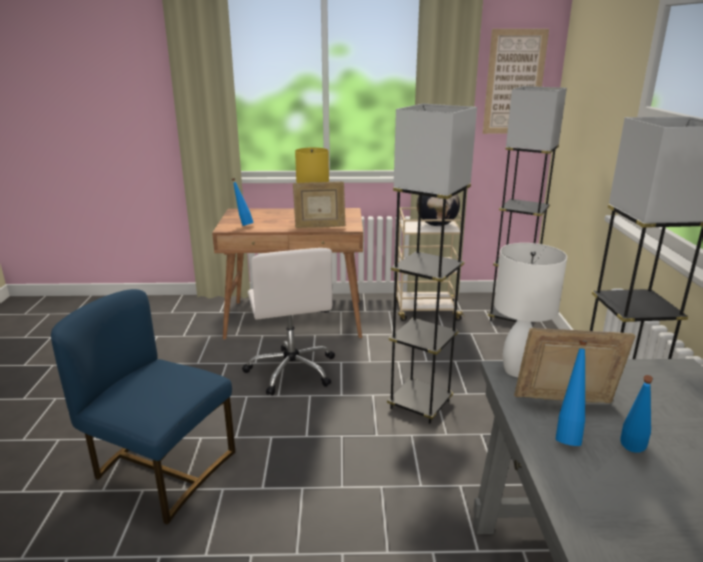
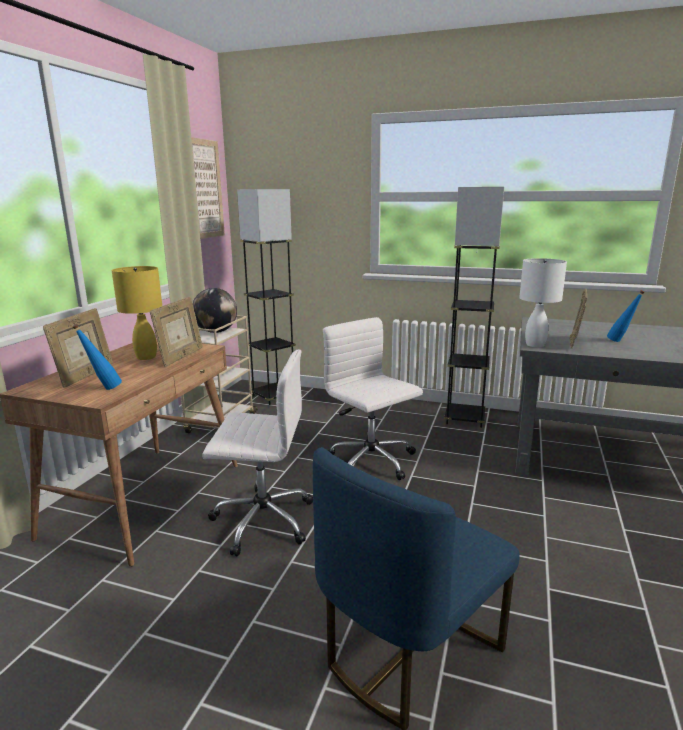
camera: 70 degrees left, 5 degrees down
black floor lamp [387,104,477,424] -> white office chair [323,317,423,480]
blue bottle [556,340,587,446] -> none
none -> picture frame [43,308,113,388]

